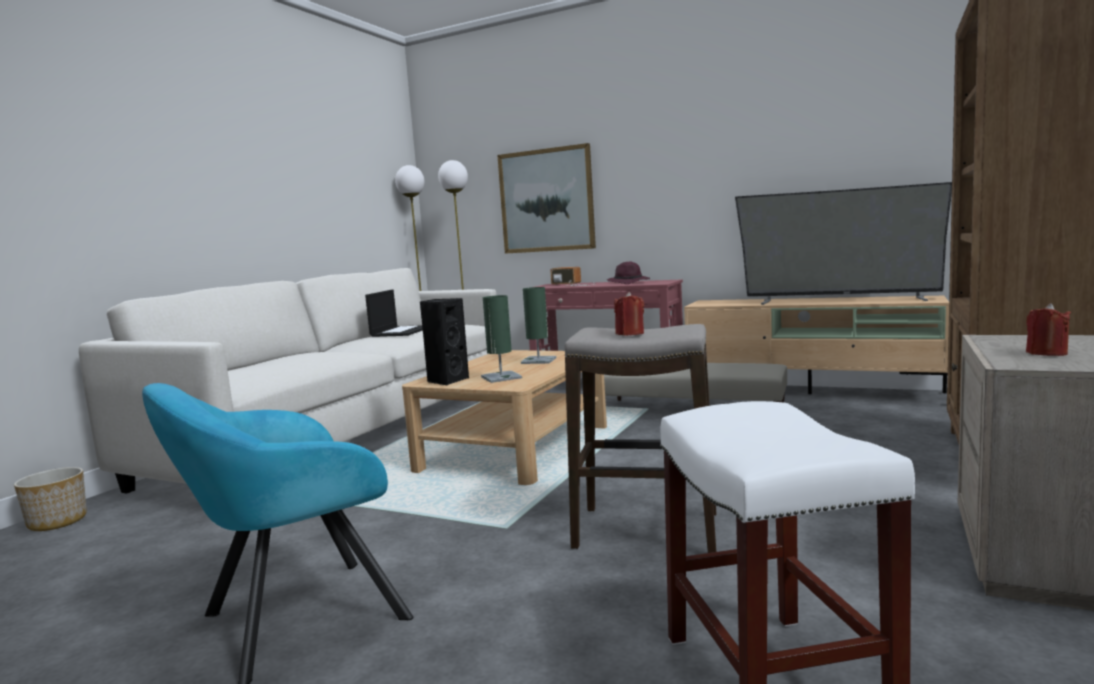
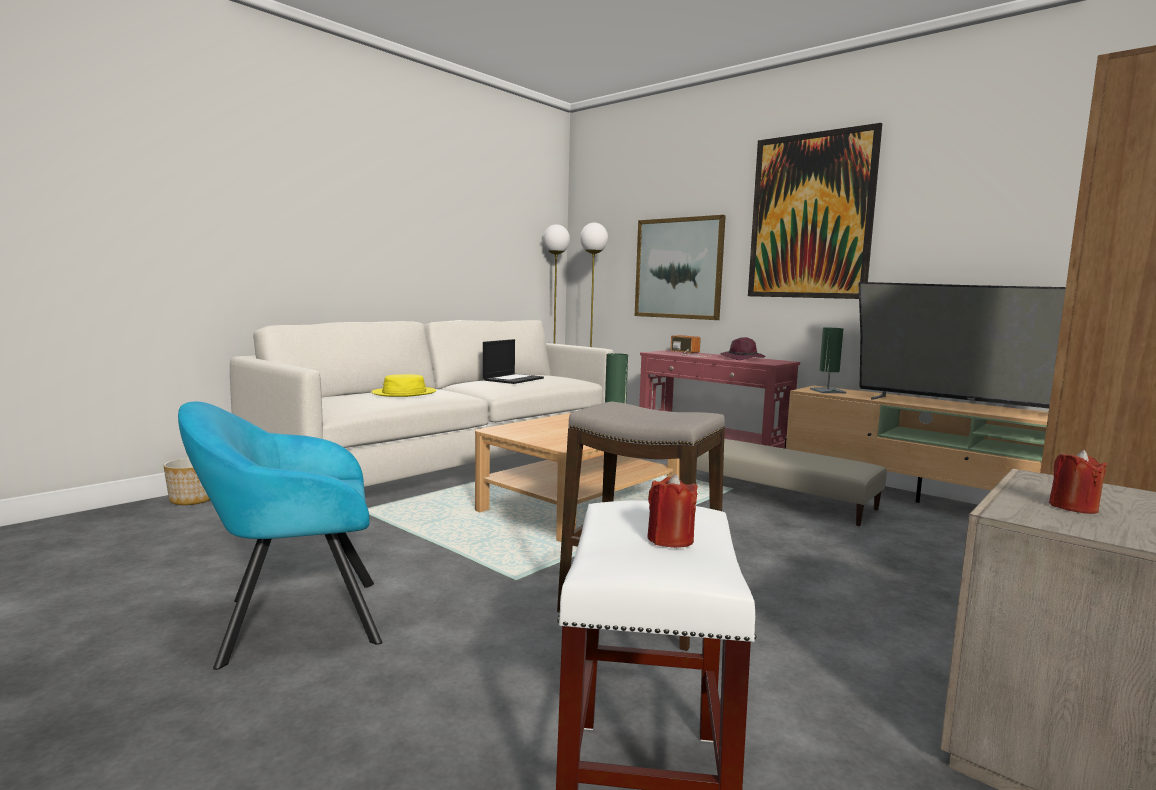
camera: 15 degrees right, 0 degrees up
black speaker [420,298,469,386] -> none
green table lamp [481,295,522,383] -> green table lamp moved to [810,328,846,393]
red candle [614,292,644,336] -> red candle moved to [647,474,698,548]
none -> yellow hat [371,374,437,397]
none -> picture [748,123,882,299]

